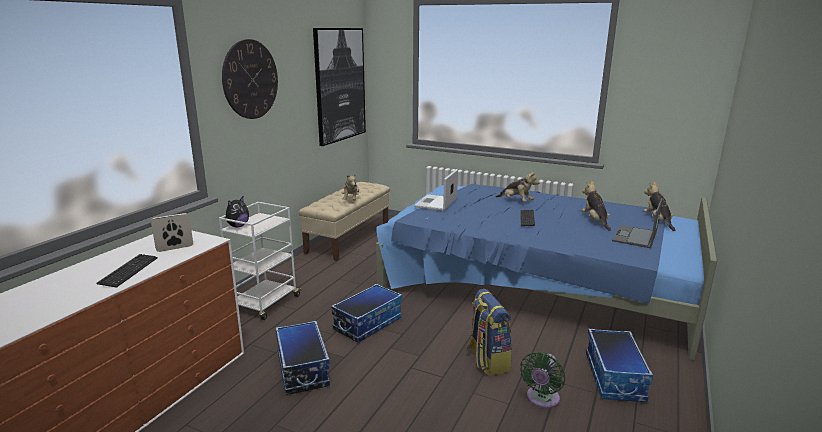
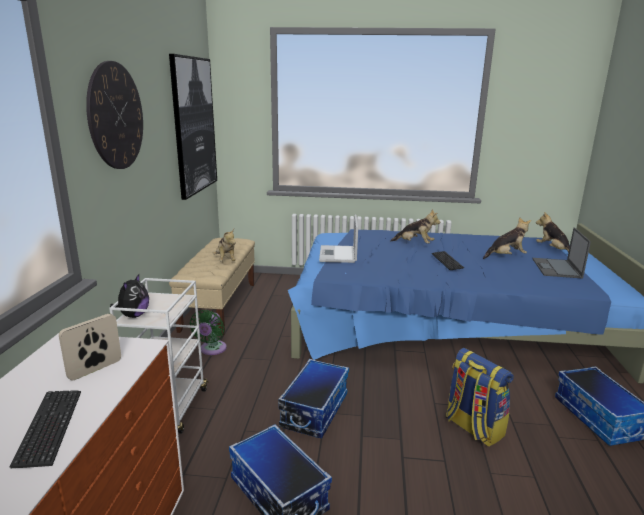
camera: 20 degrees left, 0 degrees up
green fan [520,352,565,408] -> green fan moved to [190,310,227,355]
plush toy [582,181,611,231] -> plush toy turned 105 degrees clockwise [483,217,531,259]

